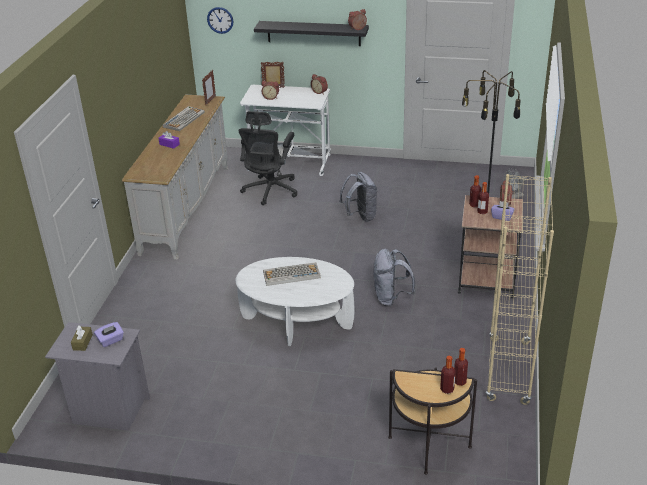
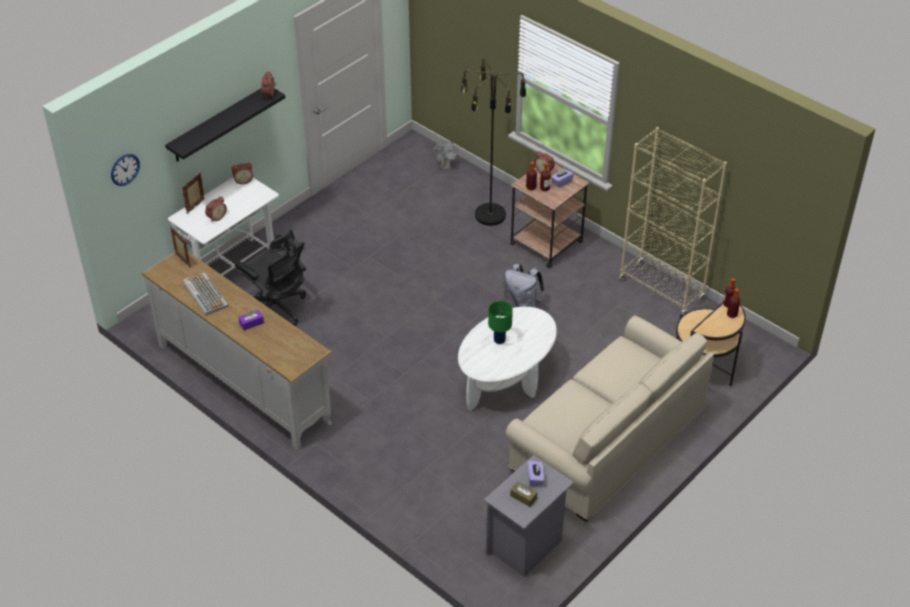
camera: 60 degrees left, 10 degrees up
keyboard [263,262,321,286] -> green table lamp [488,301,513,344]
grey backpack [339,172,377,222] -> none
none -> beige sofa [505,315,714,522]

